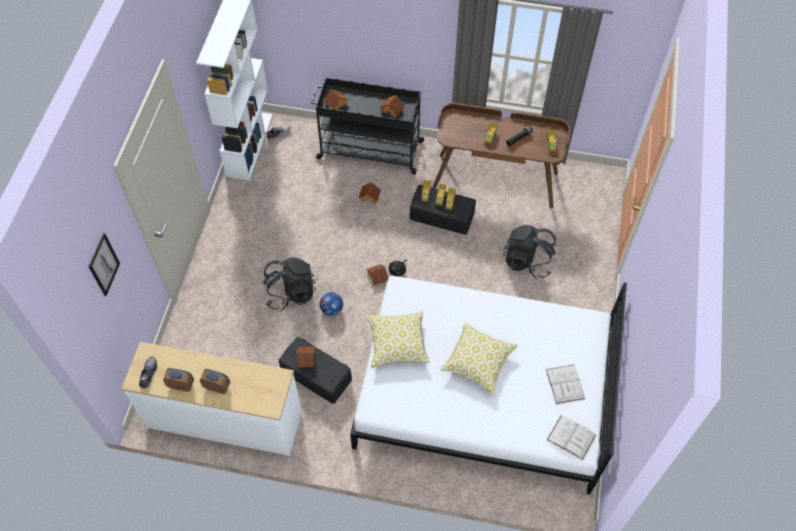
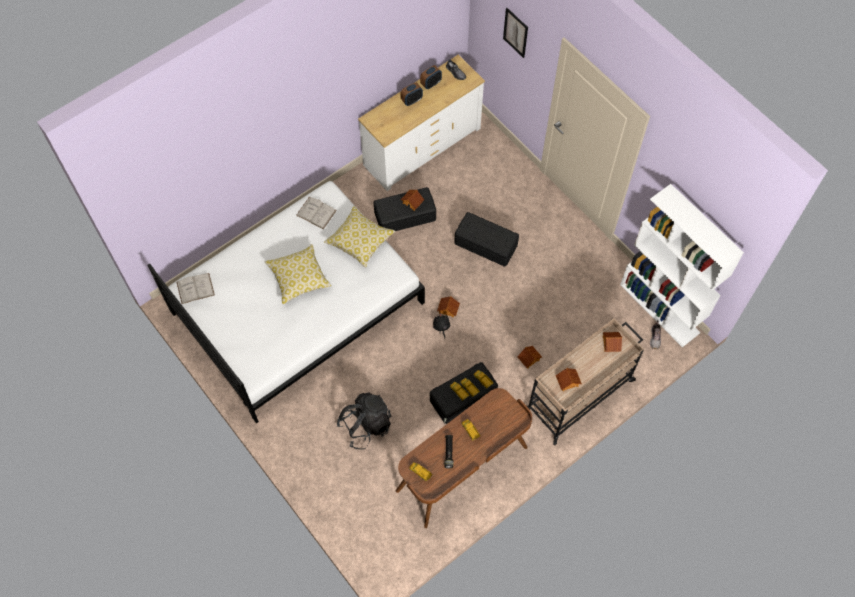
camera: 130 degrees right, 5 degrees up
black backpack [263,257,316,311] -> black storage box [454,212,519,267]
black cart [311,77,425,175] -> beige cart [527,318,644,445]
football [320,292,343,316] -> none
white book [546,365,585,404] -> white book moved to [296,197,337,229]

